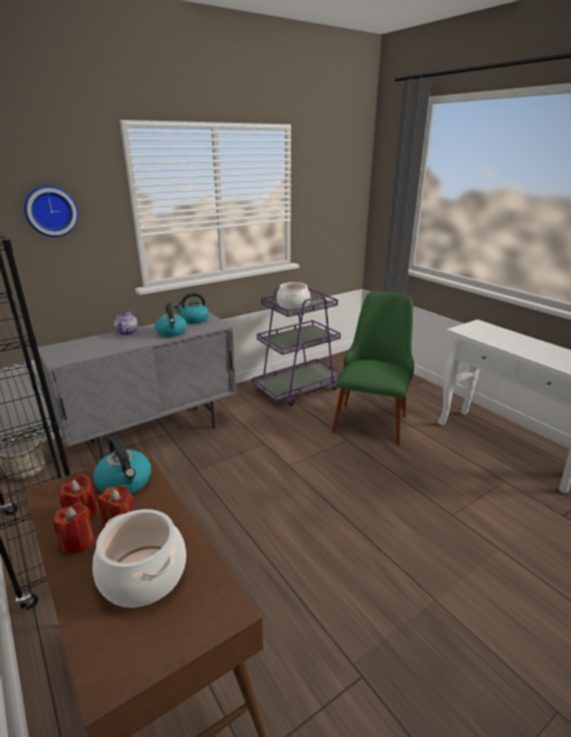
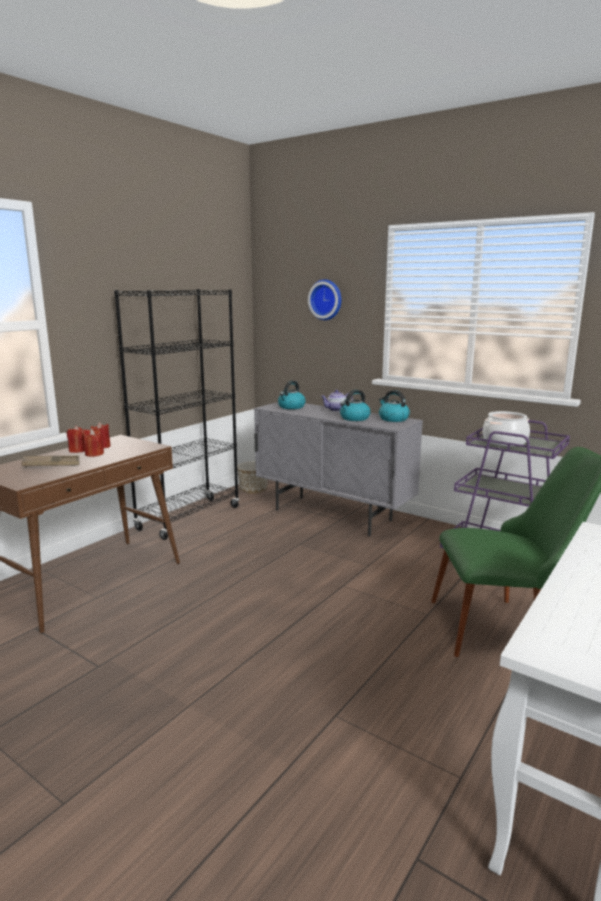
camera: 70 degrees right, 10 degrees down
cooking pot [92,509,186,608] -> brown tray [22,456,79,468]
kettle [93,435,151,494] -> kettle moved to [278,381,306,409]

